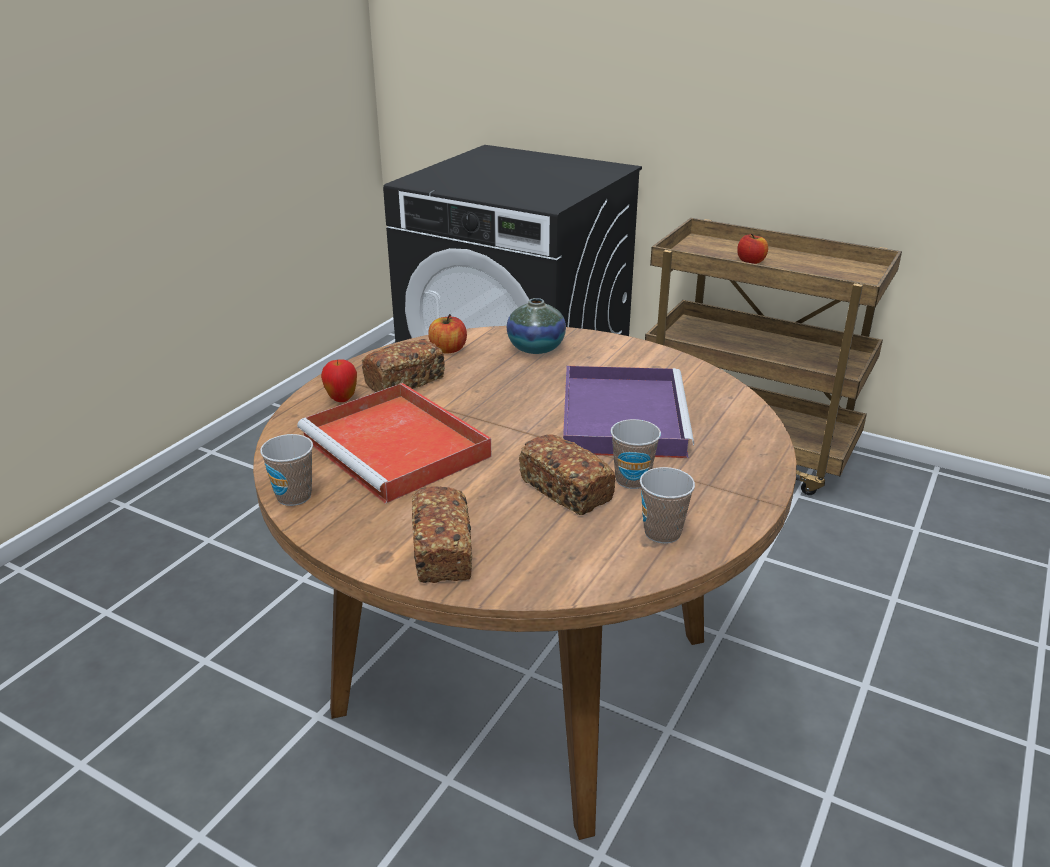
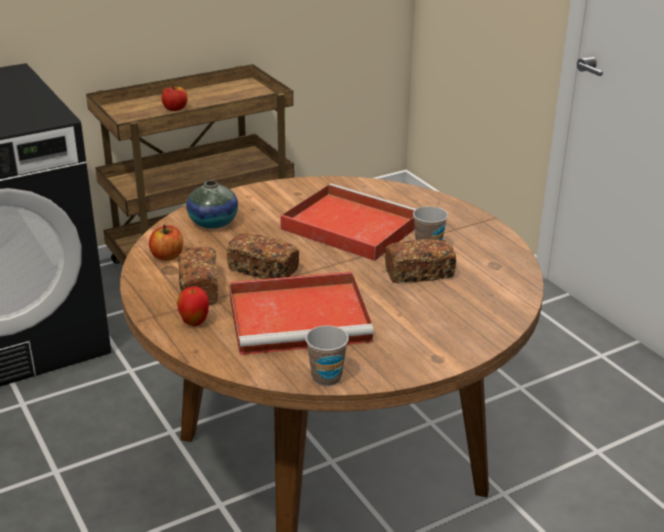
camera: 60 degrees left, 0 degrees up
bread [412,486,472,583] -> bread moved to [227,233,299,279]
purple tray [563,366,694,458] -> red tray [280,183,415,261]
cup [640,467,695,544] -> none

